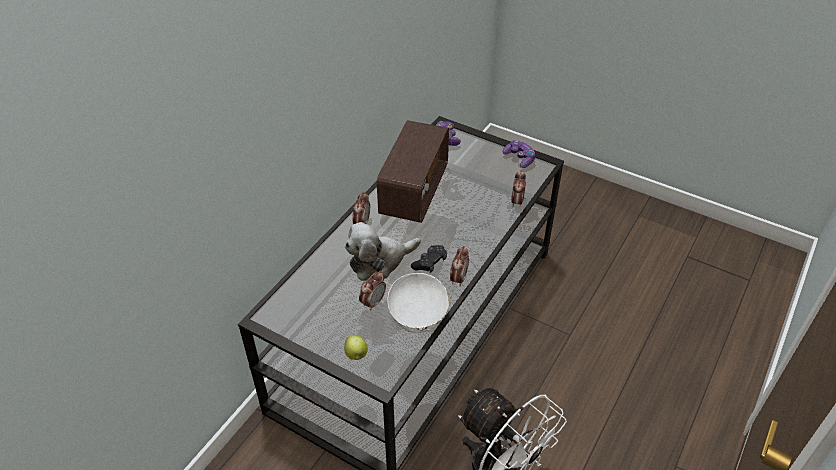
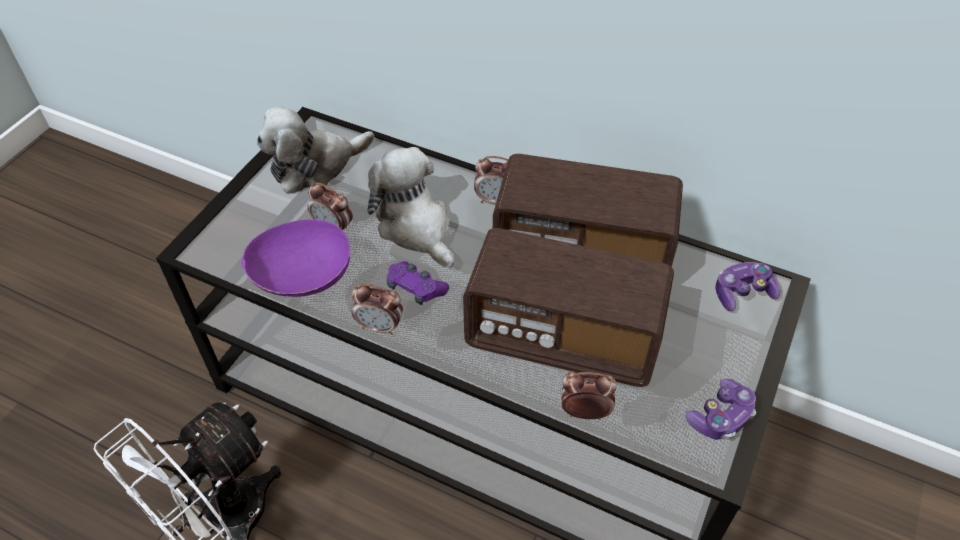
camera: 85 degrees right, 5 degrees up
apple [344,335,368,360] -> none
white bowl [387,273,449,333] -> purple bowl [241,219,351,297]
black game controller [411,245,447,273] -> purple game controller [387,261,449,305]
none -> plush toy [256,107,374,194]
none -> radio [463,228,674,387]

